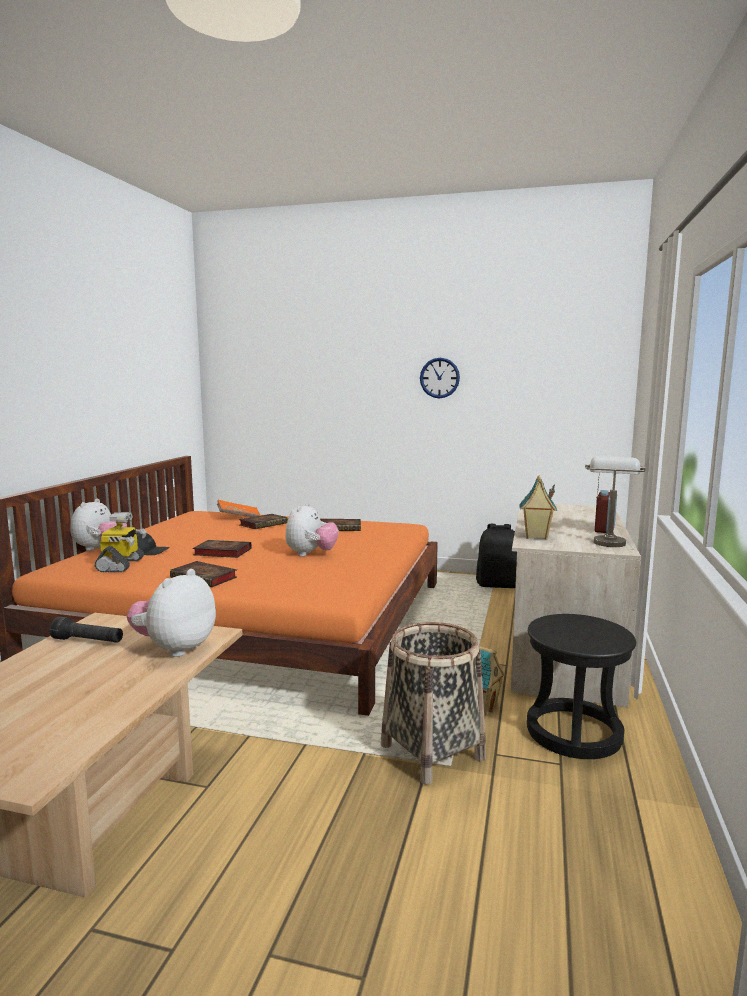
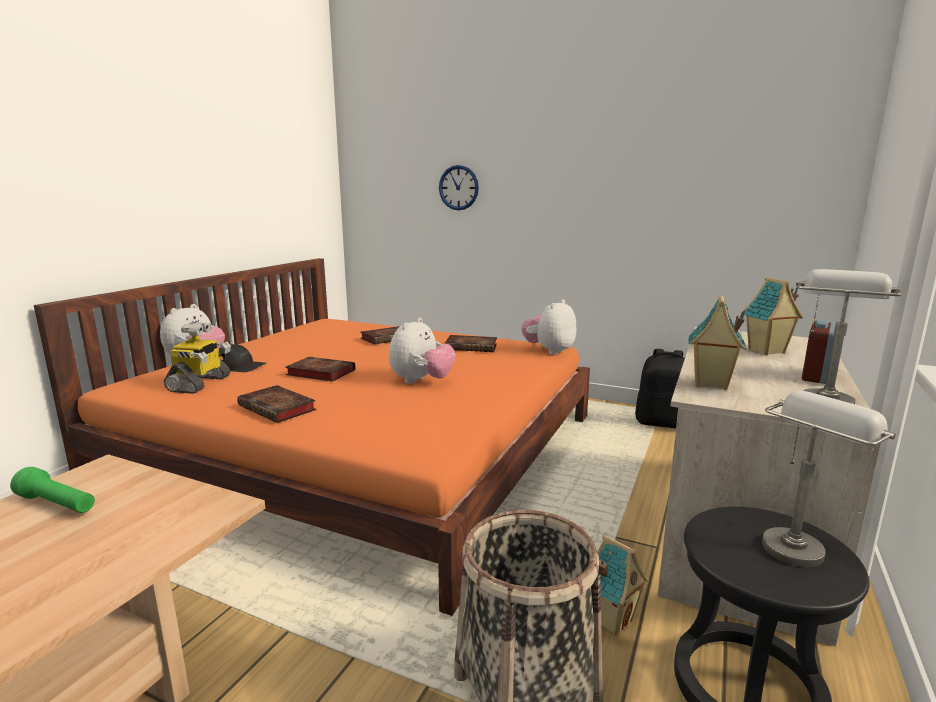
camera: 10 degrees right, 5 degrees up
black flashlight [50,617,123,643] -> green flashlight [10,467,95,513]
plush toy [127,569,216,657] -> plush toy moved to [521,299,576,355]
orange book [217,500,260,517] -> none
wall clock [420,358,460,398] -> wall clock moved to [439,165,479,210]
none -> toy house [743,277,803,355]
none -> grey table lamp [762,390,896,567]

